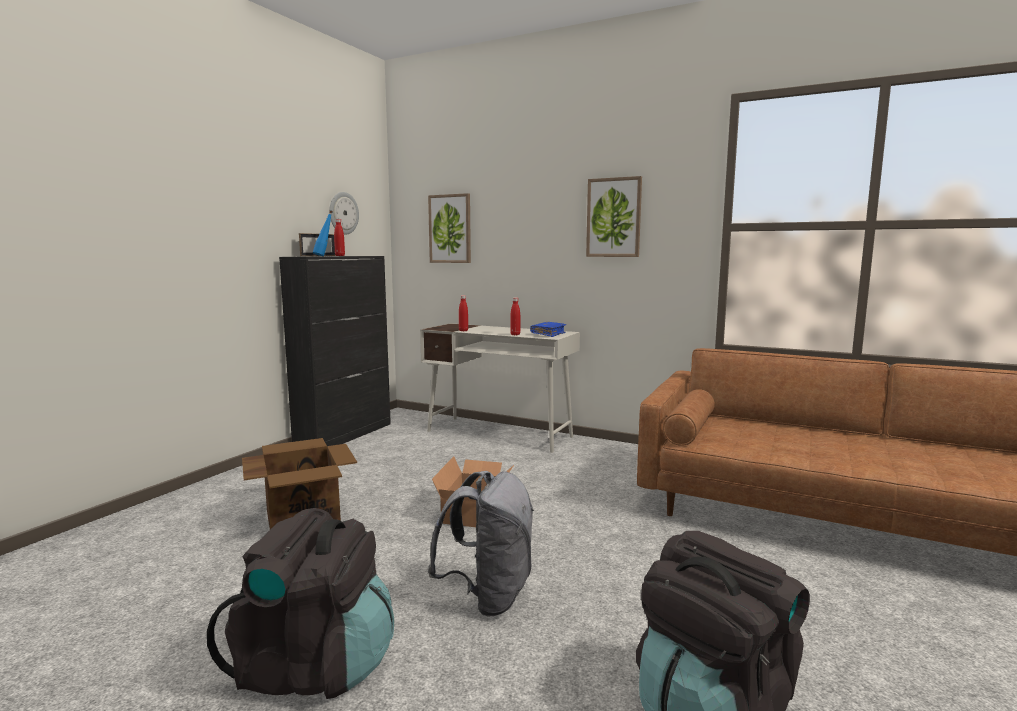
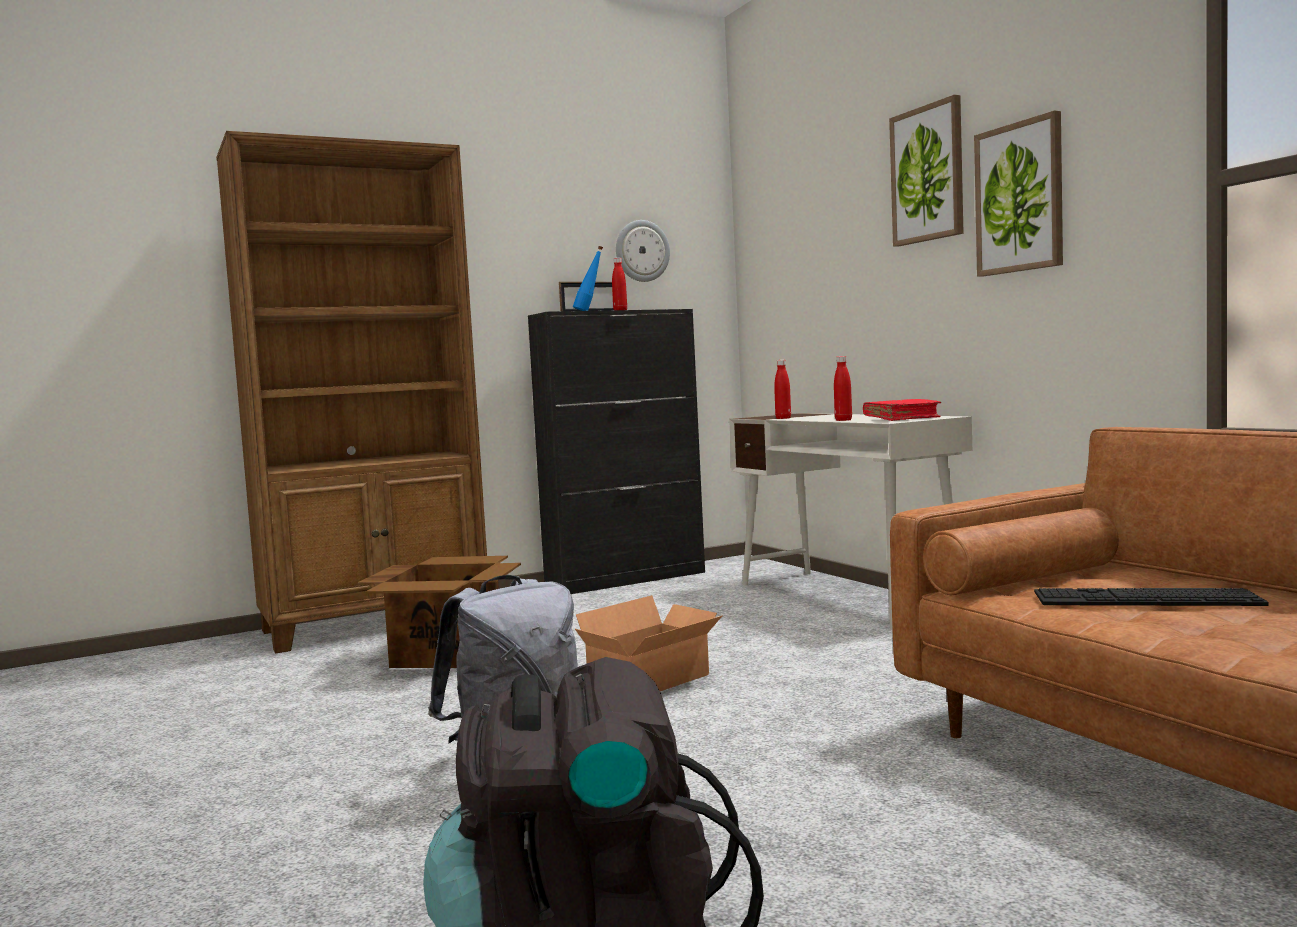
camera: 35 degrees right, 5 degrees down
black backpack [207,508,394,699] -> none
picture [428,193,471,263] -> picture moved to [889,95,964,247]
blue book [530,322,566,337] -> red book [863,399,941,421]
none -> brown bookcase [216,131,487,653]
none -> keyboard [1034,588,1269,606]

